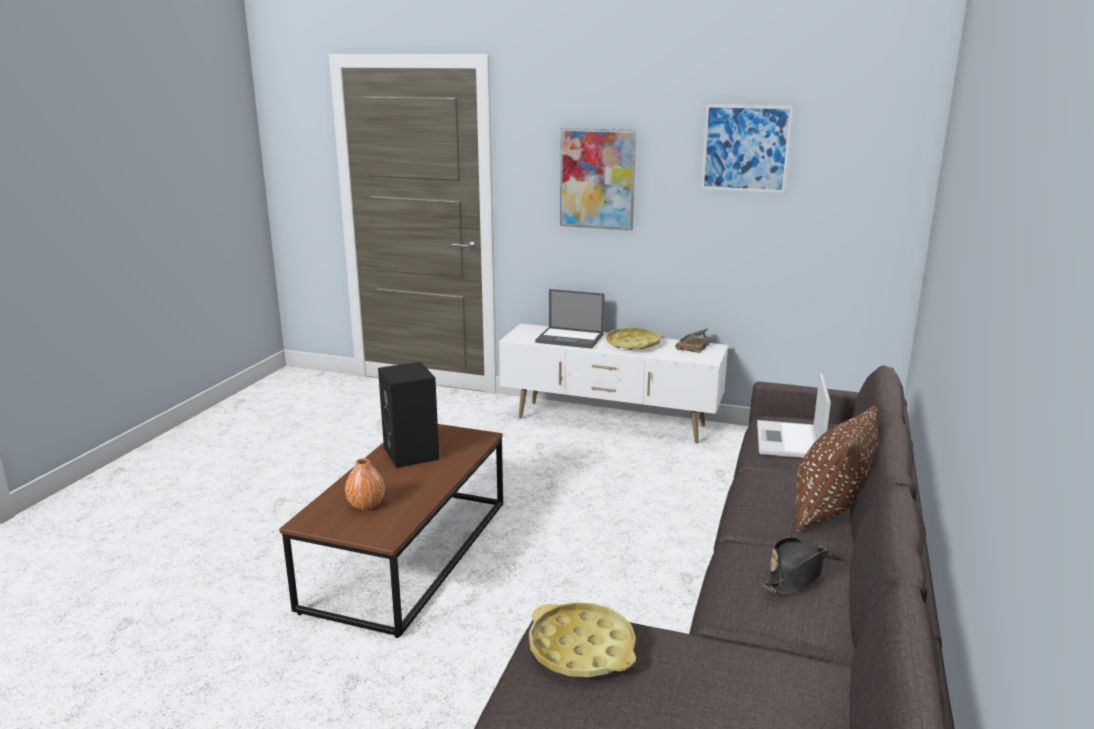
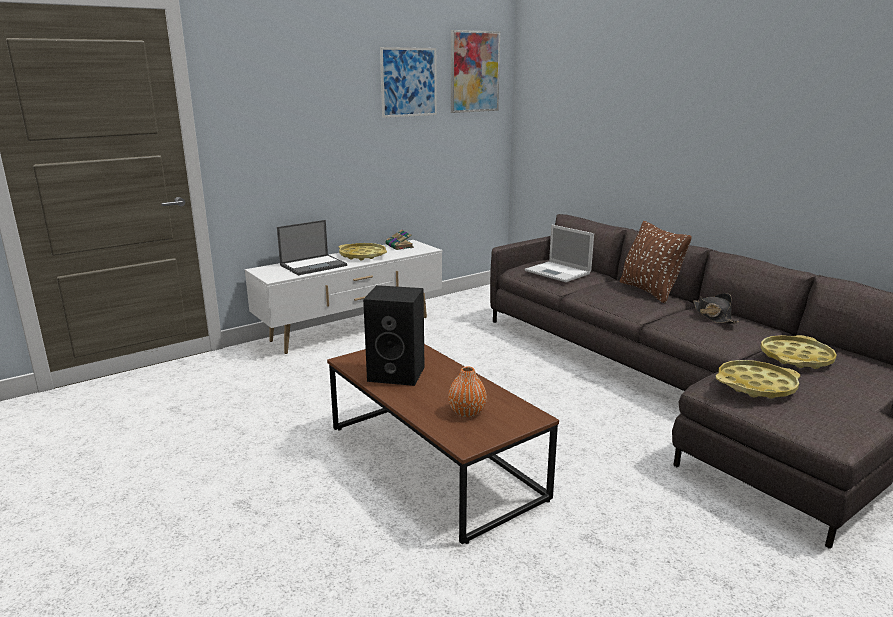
camera: 55 degrees left, 0 degrees up
picture [560,128,636,231] -> picture moved to [451,30,500,113]
none -> yellow tray [761,335,837,369]

